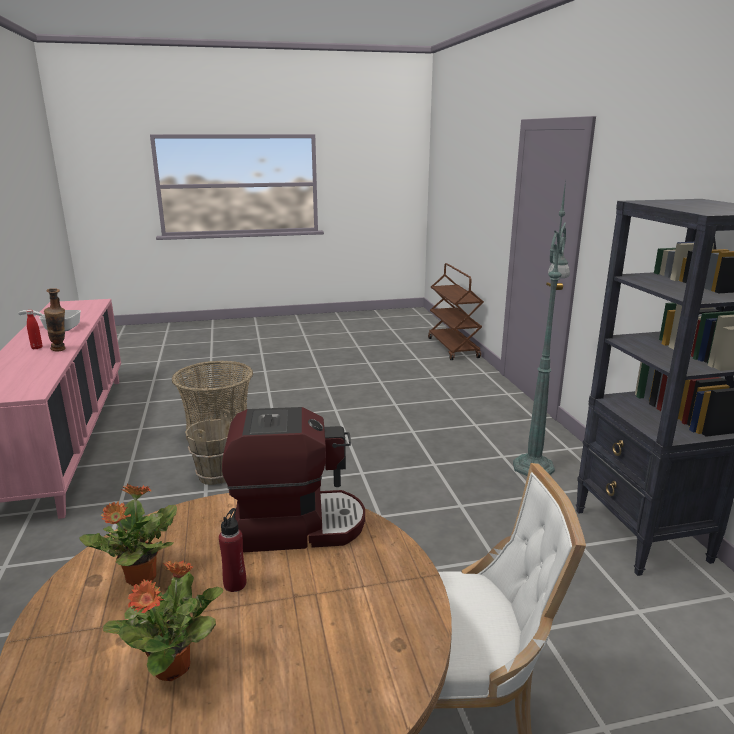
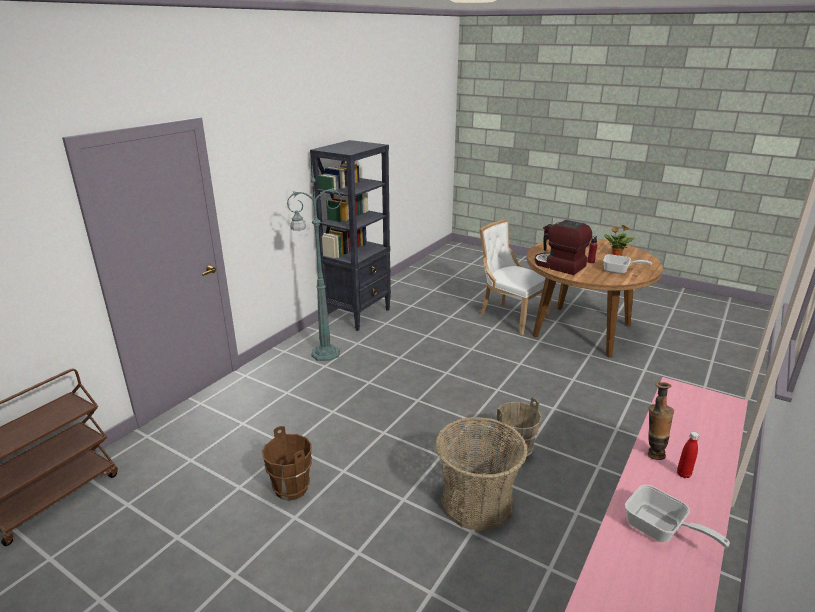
camera: 135 degrees left, 5 degrees up
potted plant [79,484,177,586] -> frying pan [603,254,652,274]
none -> brown bucket [262,426,312,501]

